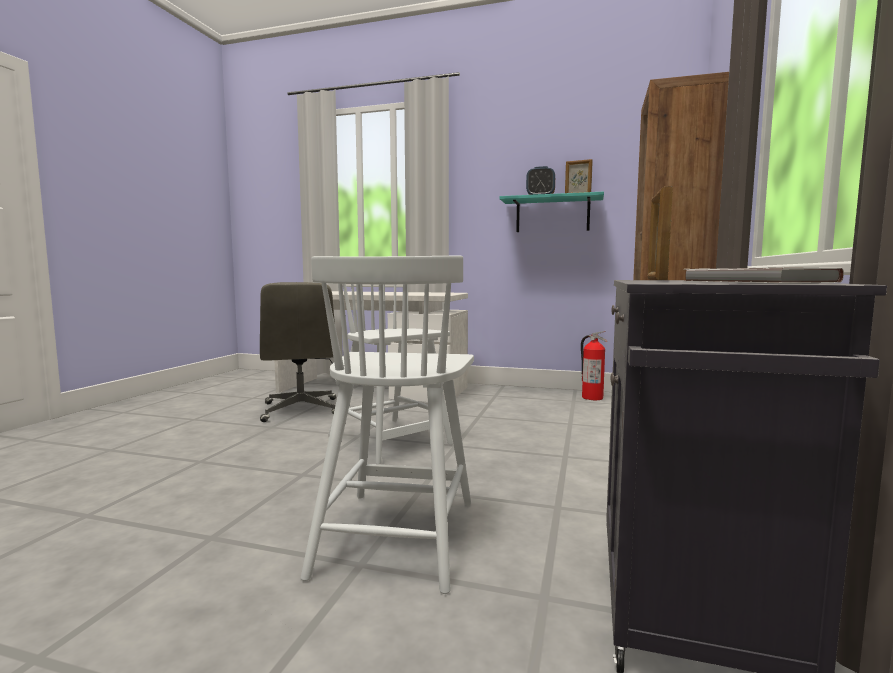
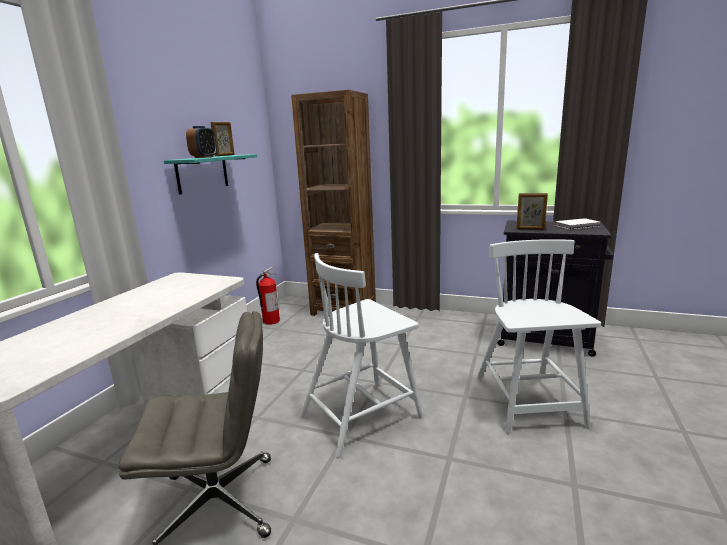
camera: 85 degrees left, 10 degrees up
white chair [301,256,474,594] -> white chair turned 105 degrees counterclockwise [477,239,601,434]

